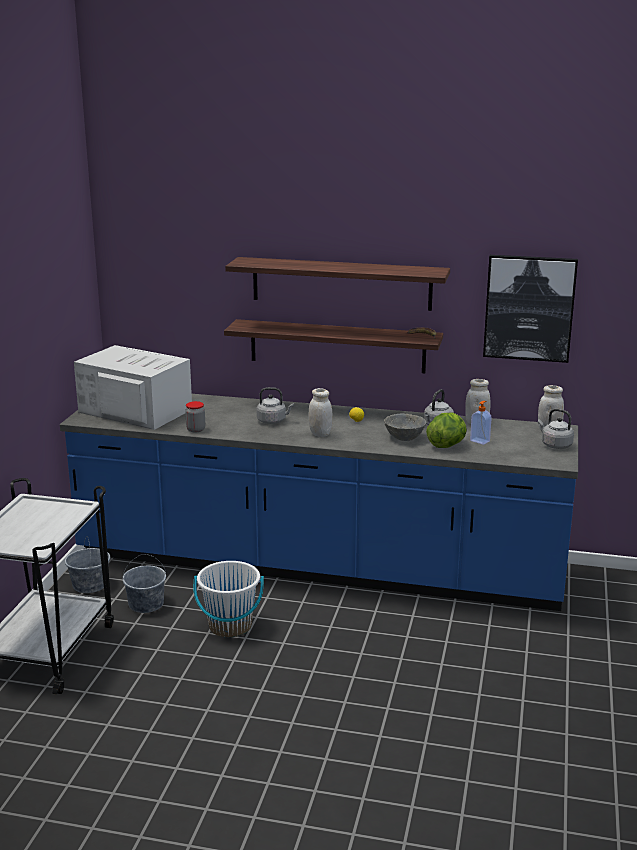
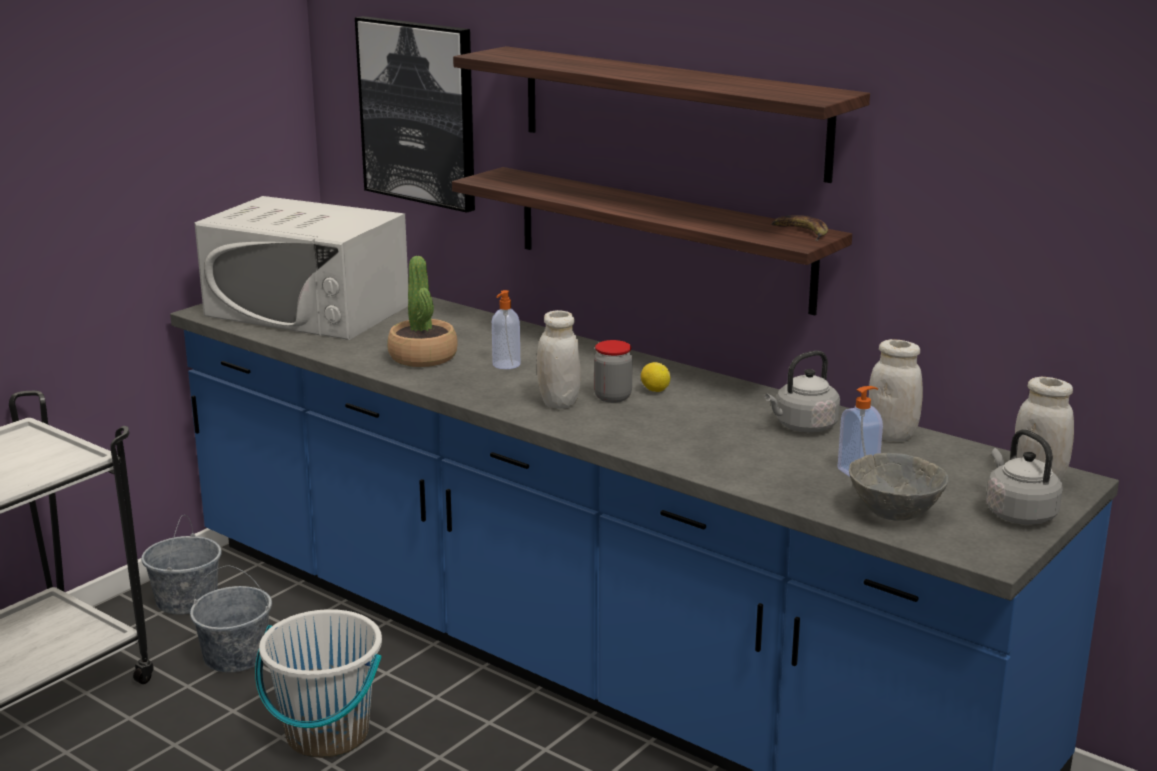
camera: 25 degrees right, 0 degrees up
white microwave [74,345,192,430] -> white microwave turned 150 degrees clockwise [194,196,408,340]
jar [185,401,205,433] -> jar moved to [594,340,633,403]
grey kettle [257,387,294,424] -> soap dispenser [492,290,520,369]
grey bowl [384,414,426,441] -> grey bowl moved to [849,453,948,521]
lettuce [426,413,467,448] -> none
picture [483,255,578,363] -> picture moved to [355,16,475,213]
none -> potted plant [387,256,458,367]

